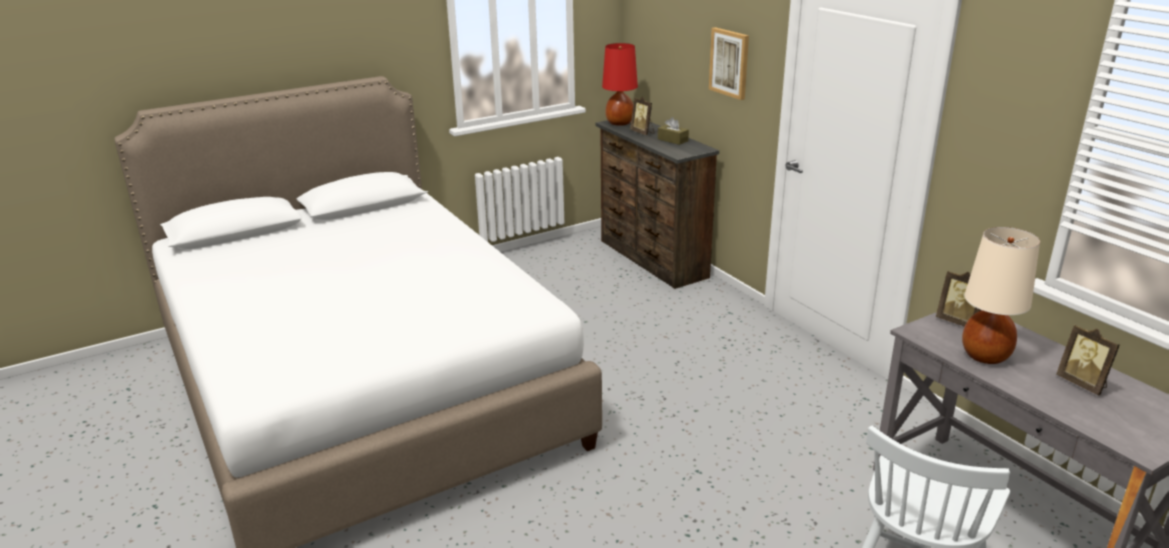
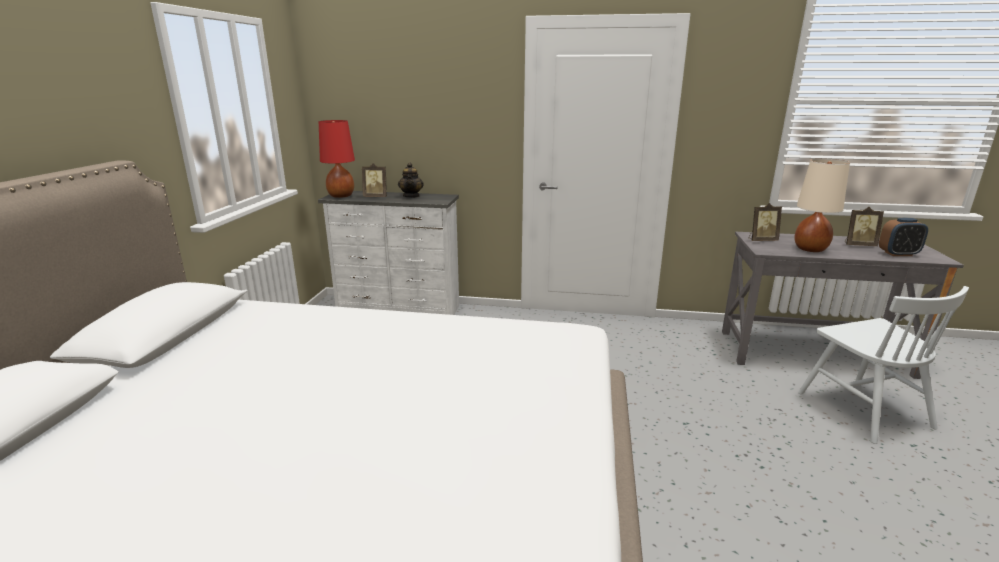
camera: 50 degrees left, 5 degrees down
brown dresser [595,120,719,289] -> white dresser [318,191,459,315]
brown tissue box [658,117,689,145] -> teapot [398,162,424,198]
picture [709,27,749,100] -> none
none -> alarm clock [879,218,928,256]

